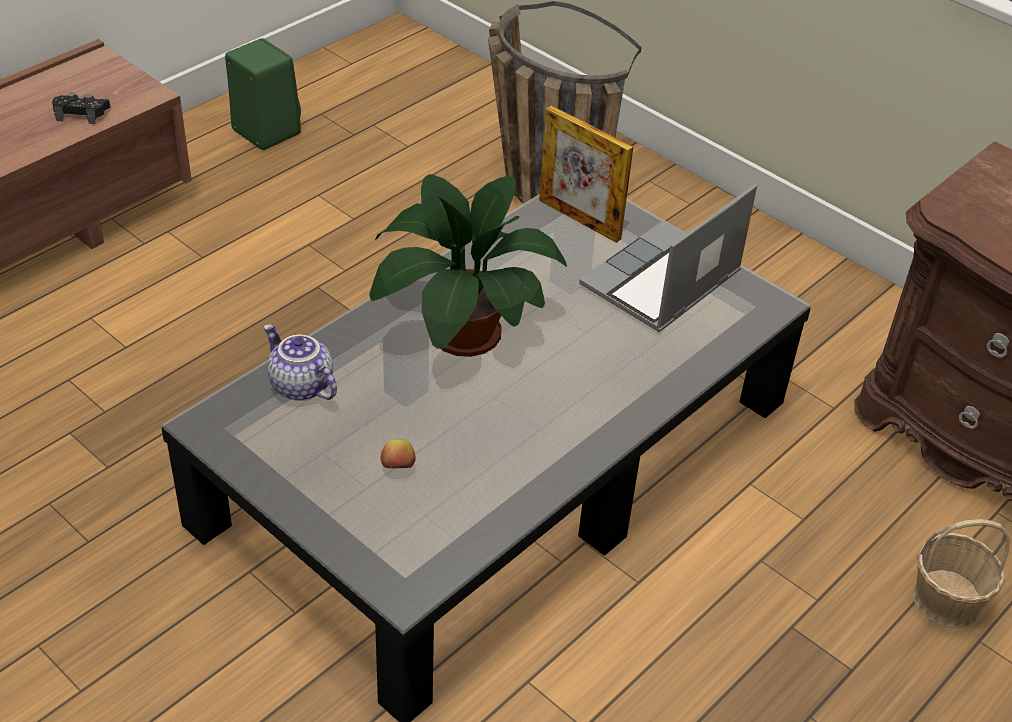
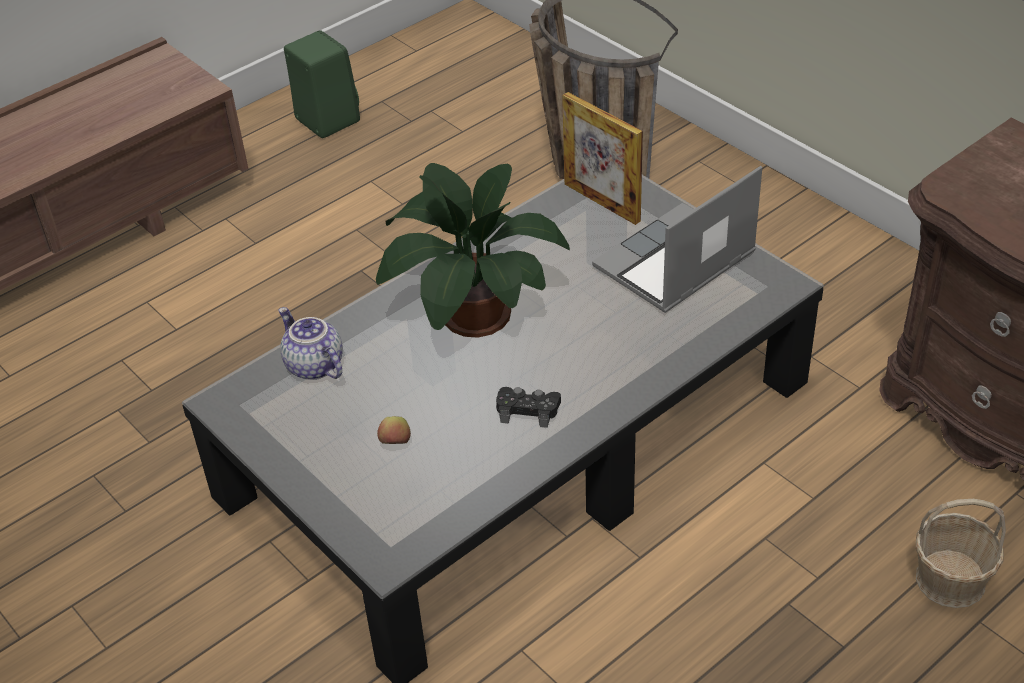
camera: 10 degrees right, 0 degrees up
black game controller [52,92,110,124] -> black game controller moved to [496,387,561,428]

